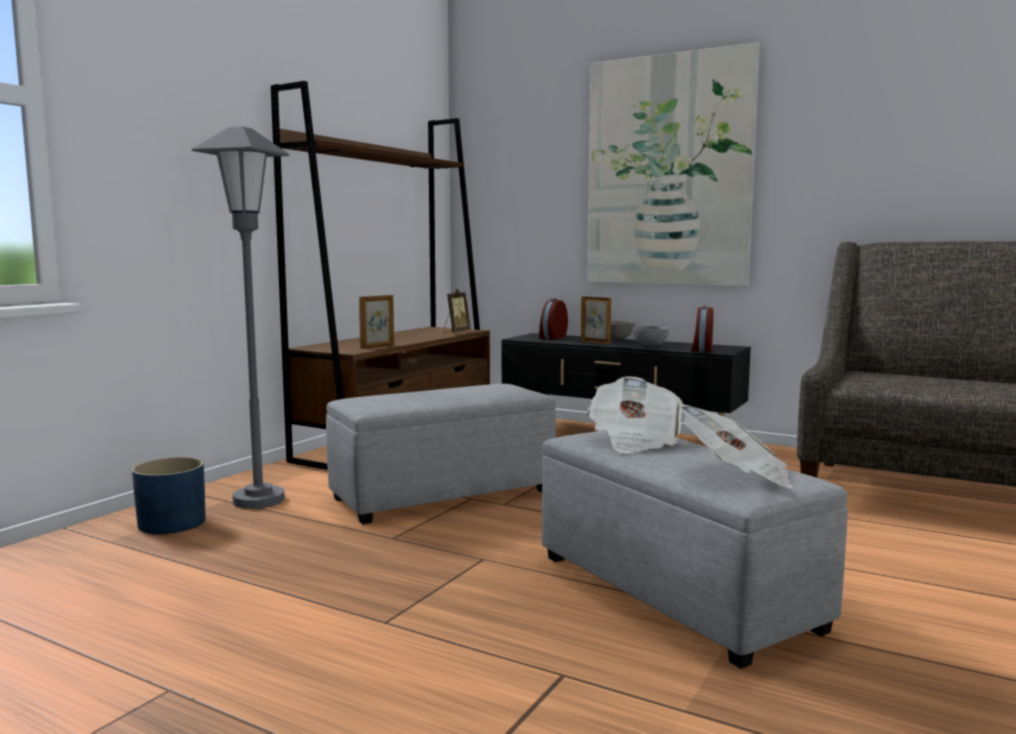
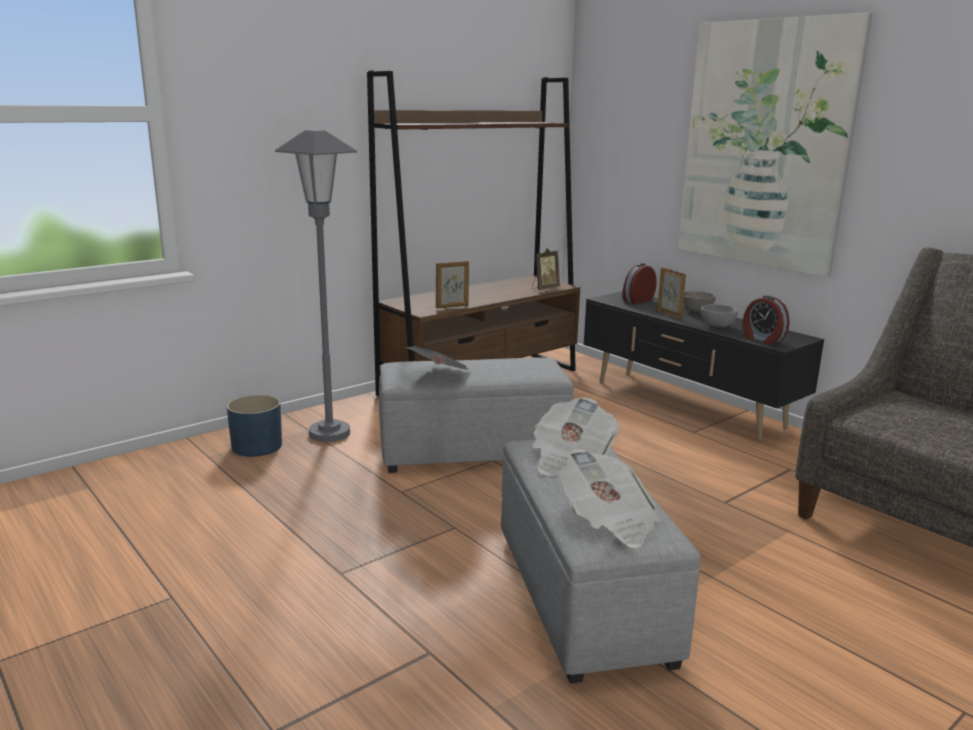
camera: 20 degrees right, 10 degrees up
alarm clock [691,306,713,352] -> alarm clock turned 75 degrees counterclockwise [742,295,790,345]
none -> newspaper [404,347,468,370]

